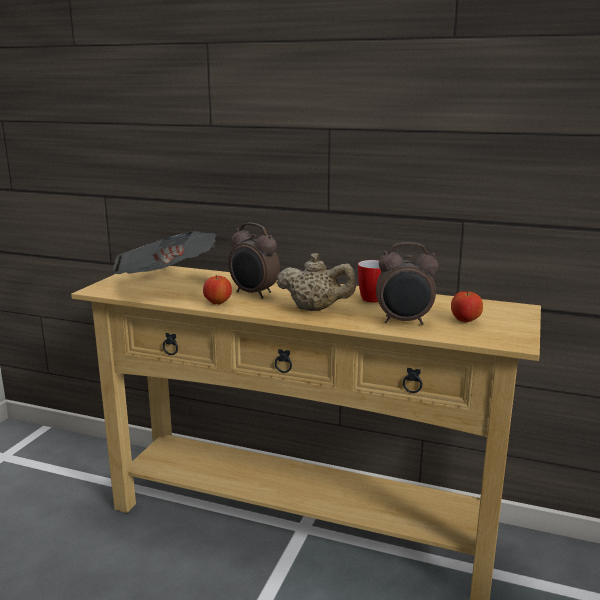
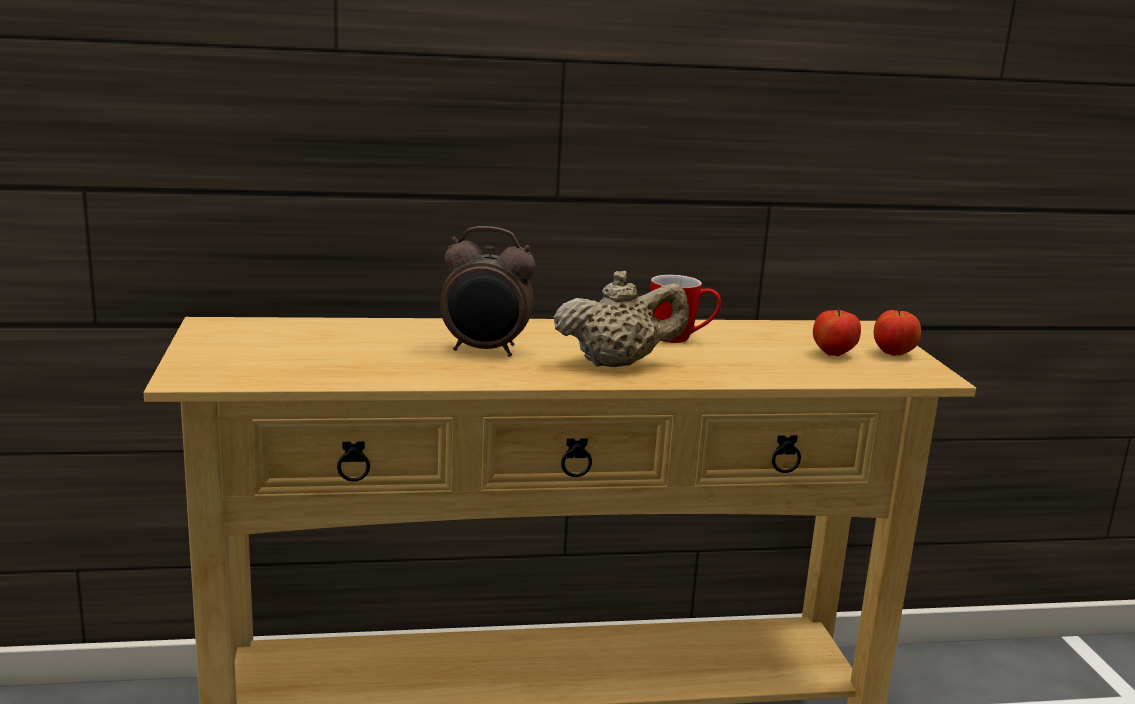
camera: 30 degrees left, 0 degrees up
newspaper [113,231,216,274] -> none
apple [203,275,232,305] -> apple moved to [874,308,921,356]
alarm clock [376,242,438,325] -> none

